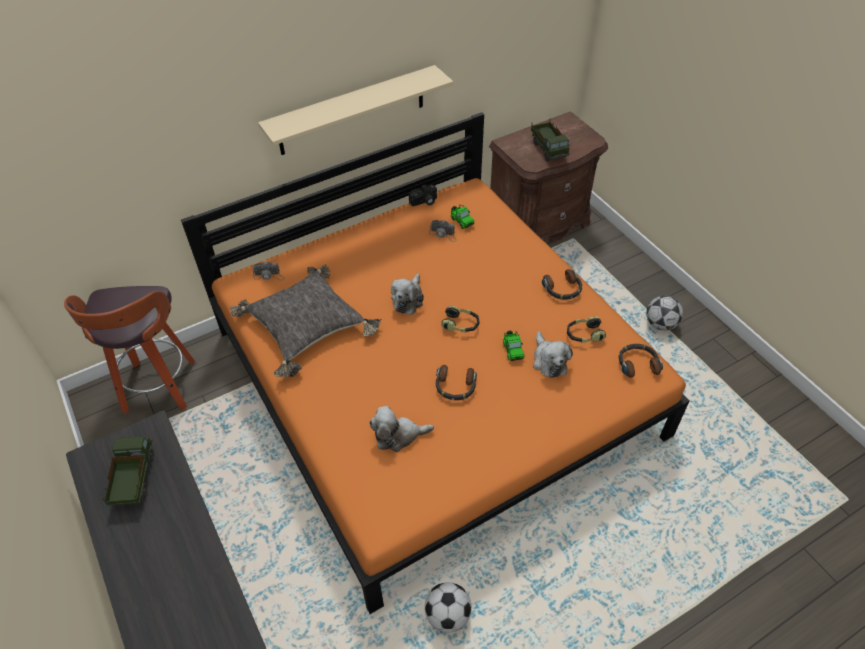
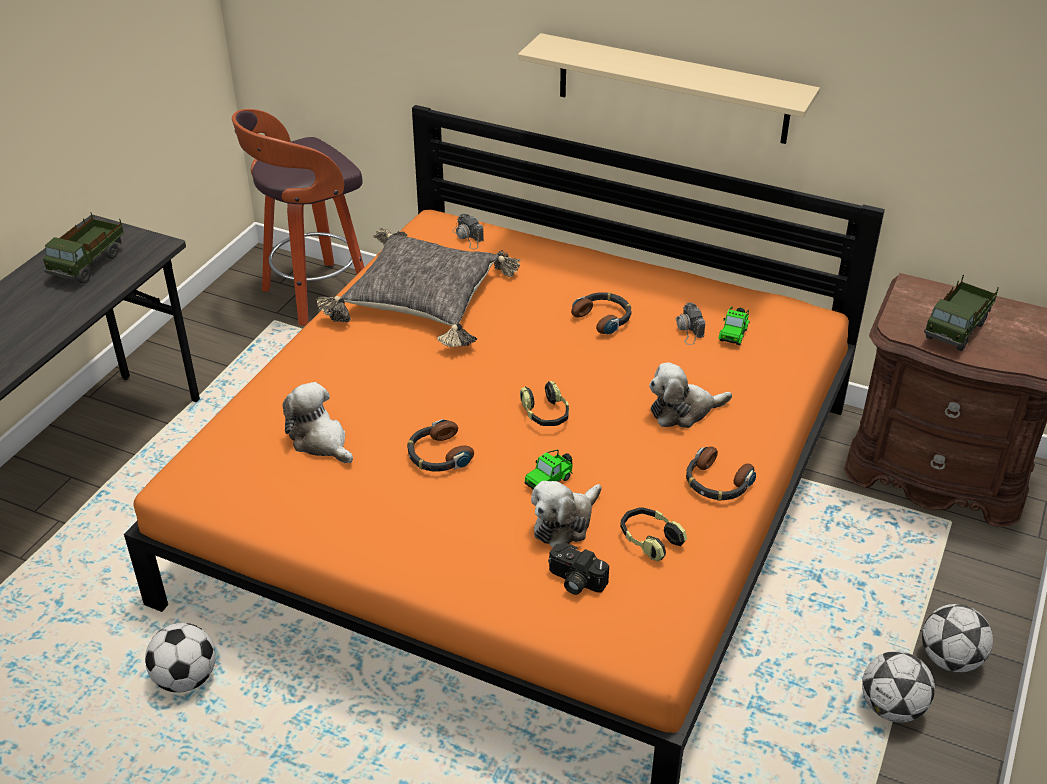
camera: 55 degrees right, 10 degrees down
toy truck [102,436,154,506] -> toy truck turned 150 degrees clockwise [43,212,124,284]
plush toy [391,273,424,315] -> plush toy moved to [649,362,732,428]
camera [409,184,437,206] -> camera moved to [548,543,609,595]
headphones [619,344,663,378] -> headphones moved to [571,292,632,334]
none -> football [922,604,993,672]

